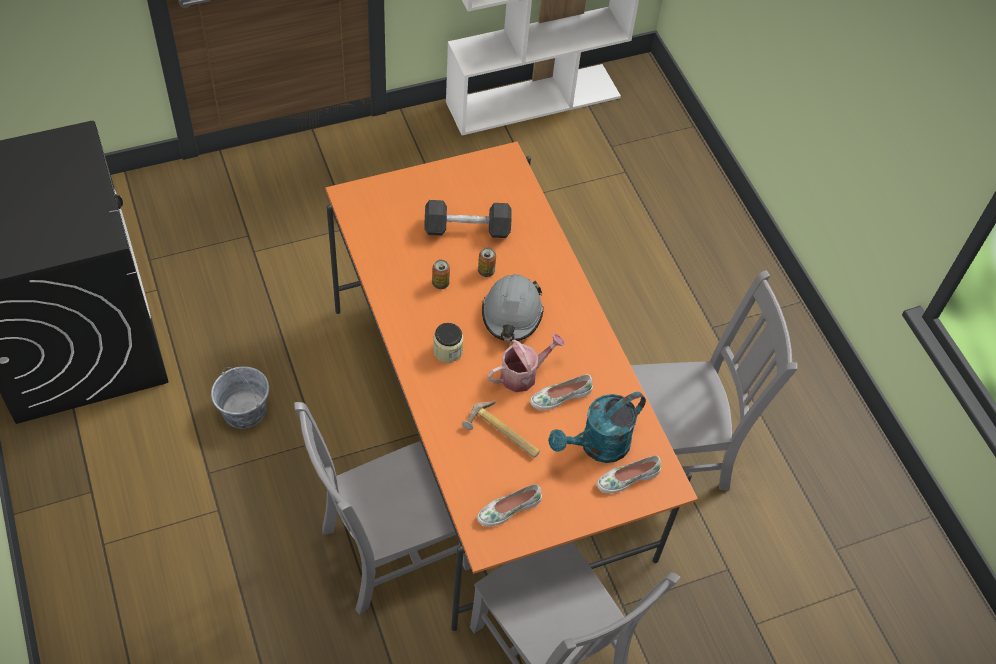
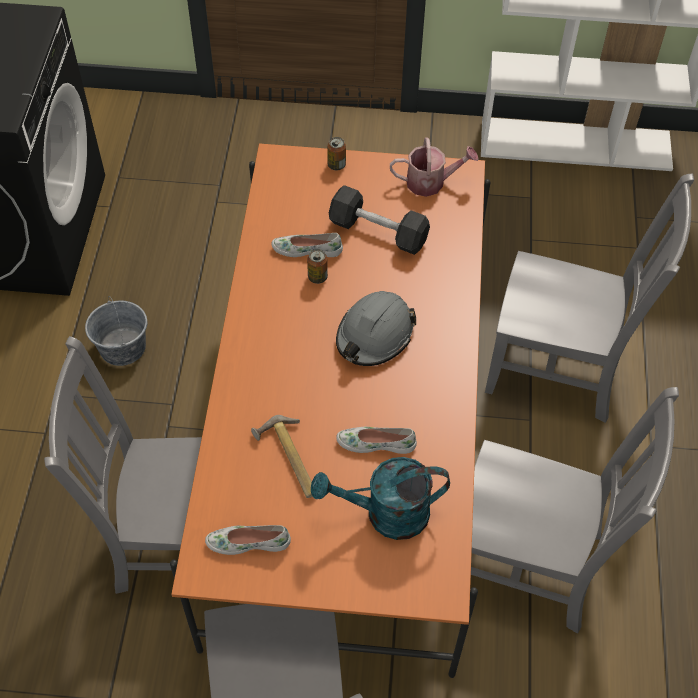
camera: 30 degrees right, 0 degrees up
jar [433,323,464,363] -> none
can [478,247,496,277] -> can moved to [327,137,346,171]
watering can [488,334,565,392] -> watering can moved to [390,137,479,197]
white shoe [597,456,661,493] -> white shoe moved to [272,233,343,257]
none -> grey chair [485,174,694,423]

